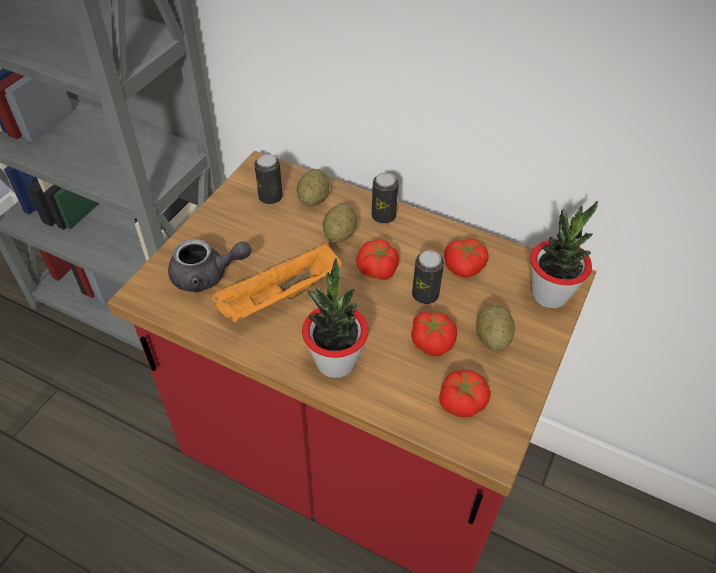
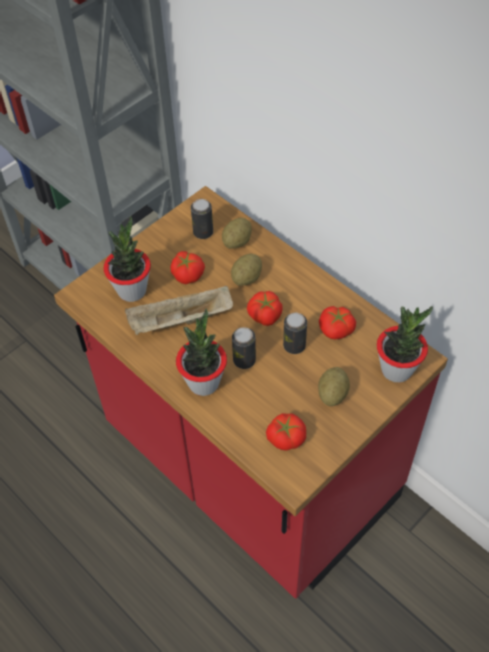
camera: 20 degrees right, 5 degrees up
grey teapot [168,239,252,292] -> potted plant [103,216,151,302]
orange tray [211,243,342,322] -> beige tray [125,285,233,335]
can [372,173,399,224] -> can moved to [232,327,256,369]
tomato [411,312,457,356] -> tomato moved to [171,251,205,284]

